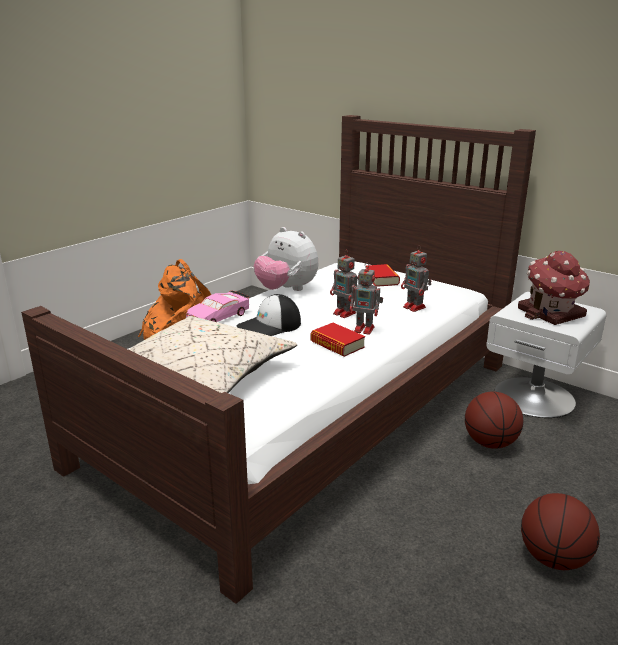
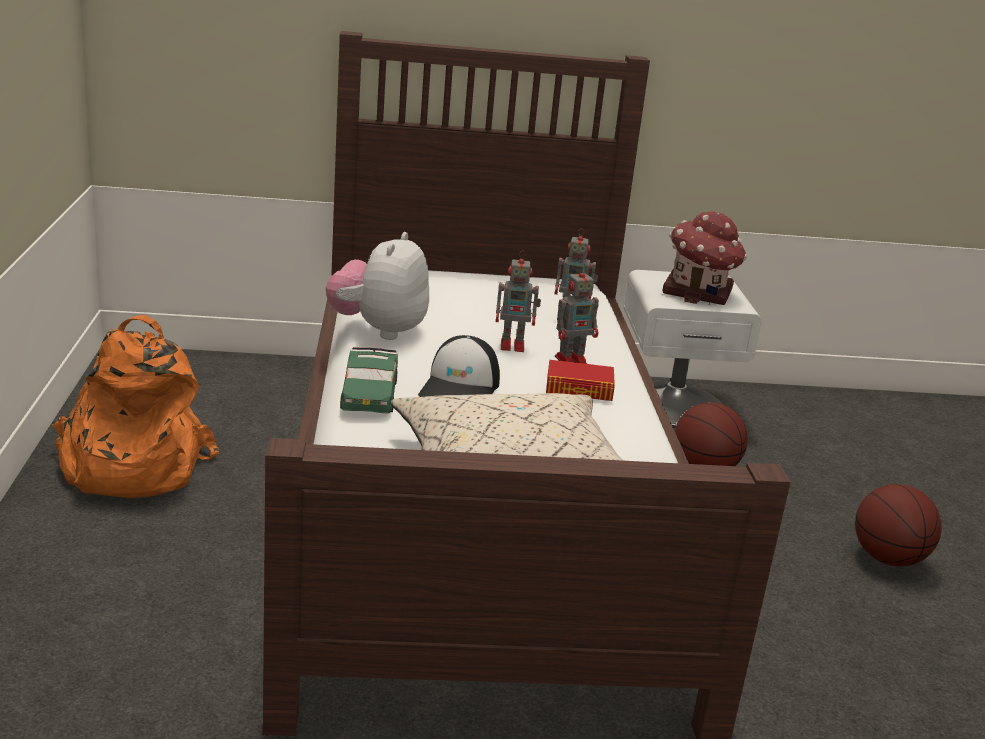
camera: 45 degrees left, 0 degrees up
pink toy car [186,291,249,322] -> green toy car [340,347,398,414]
plush toy [254,227,318,291] -> plush toy turned 105 degrees clockwise [326,232,429,340]
book [366,264,400,287] -> none

